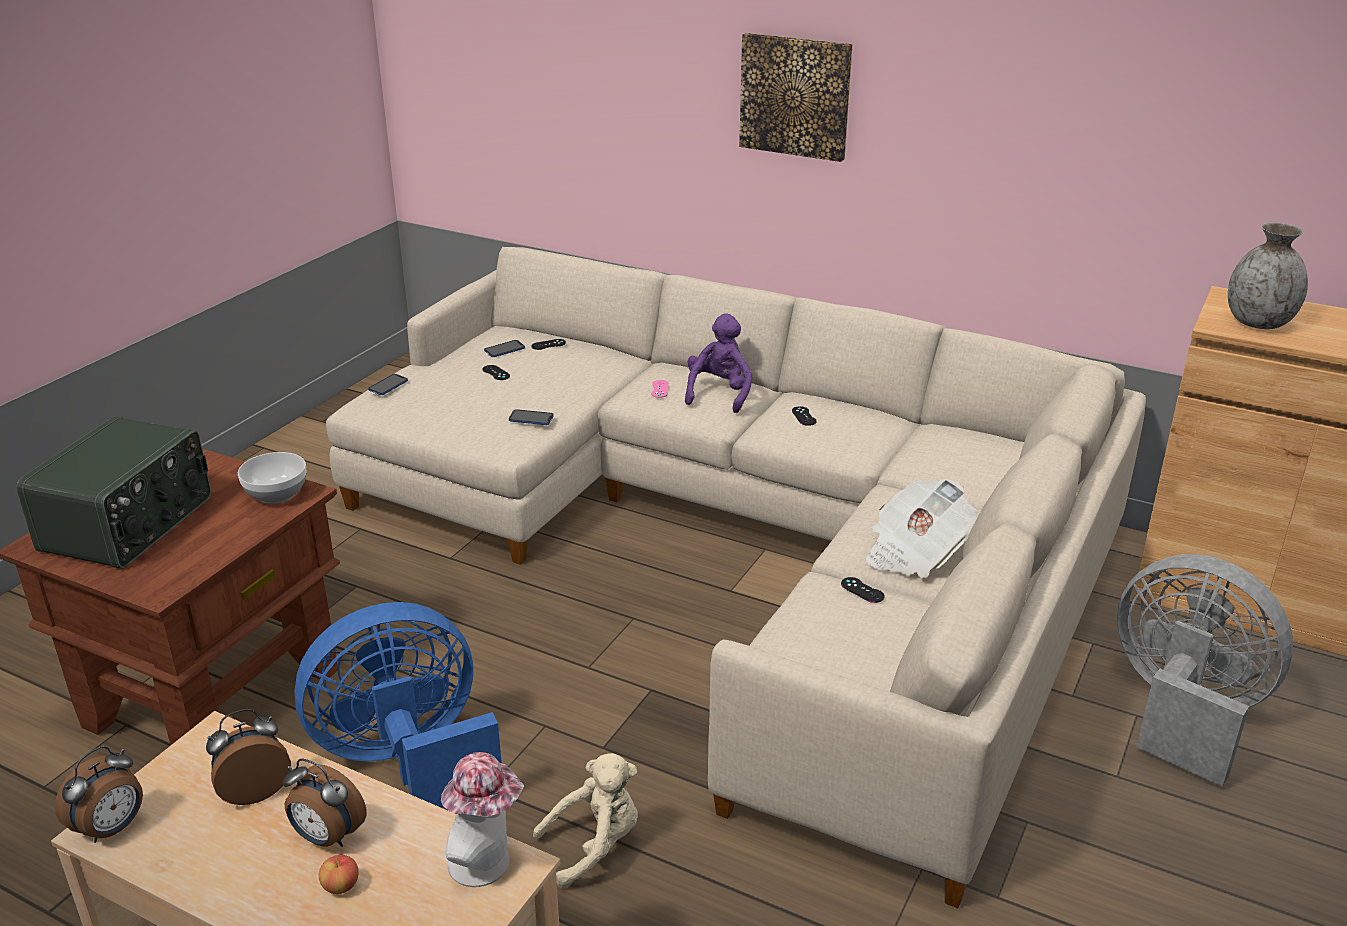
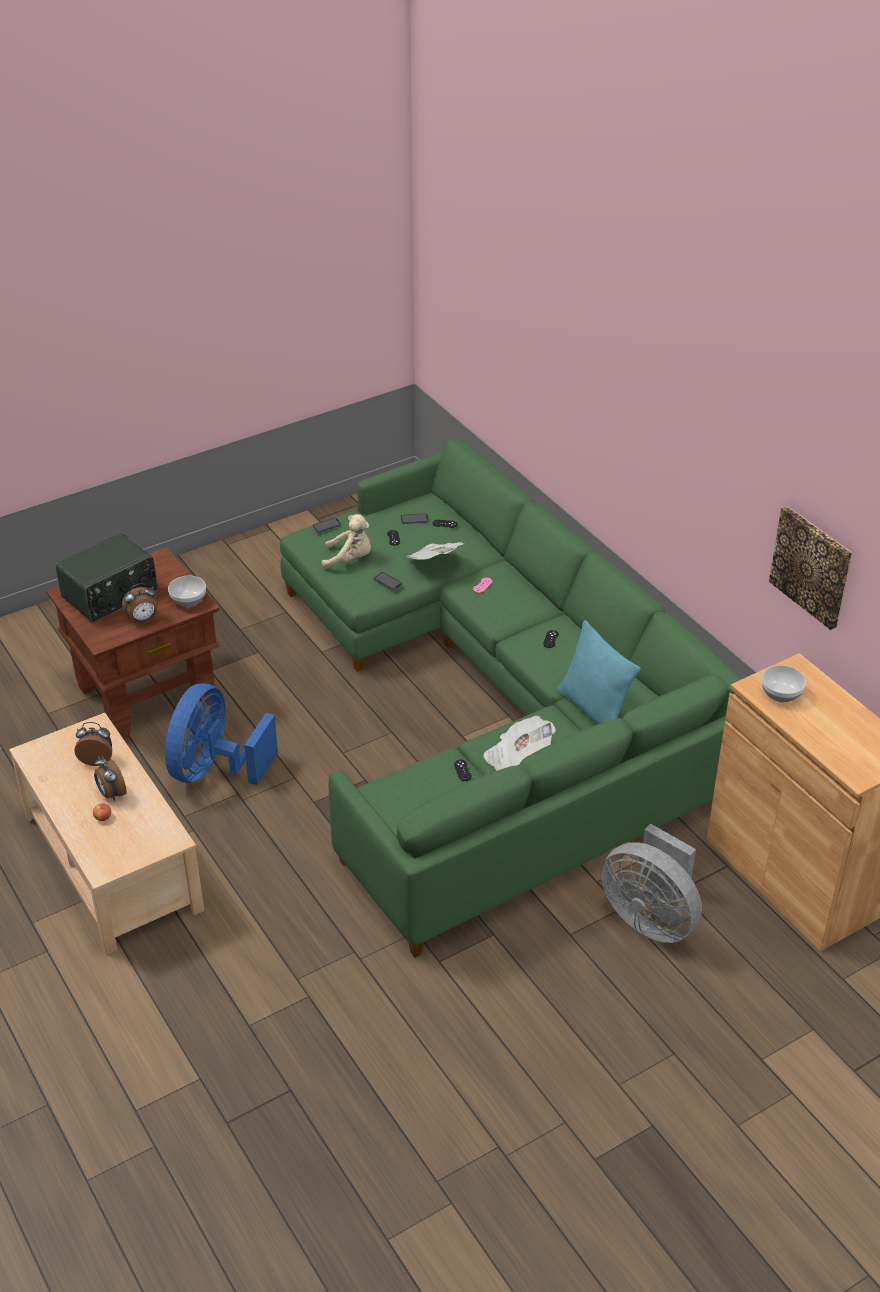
camera: 30 degrees right, 10 degrees up
alarm clock [55,746,143,843] -> alarm clock moved to [122,583,157,623]
blue fan [294,602,502,810] -> blue fan turned 75 degrees counterclockwise [165,683,278,785]
beige sofa [326,247,1146,908] -> green sofa [280,439,741,958]
hat [441,752,524,887] -> none
beige plush toy [533,753,638,888] -> beige plush toy moved to [321,514,371,569]
purple plush toy [685,313,752,413] -> none
picture [739,33,853,162] -> picture moved to [769,506,852,630]
grey fan [1117,554,1293,787] -> grey fan turned 150 degrees clockwise [601,824,702,943]
grey vase [1228,222,1308,329] -> bowl [762,665,806,702]
none -> newspaper [406,542,464,560]
none -> turquoise pillow [557,620,641,725]

